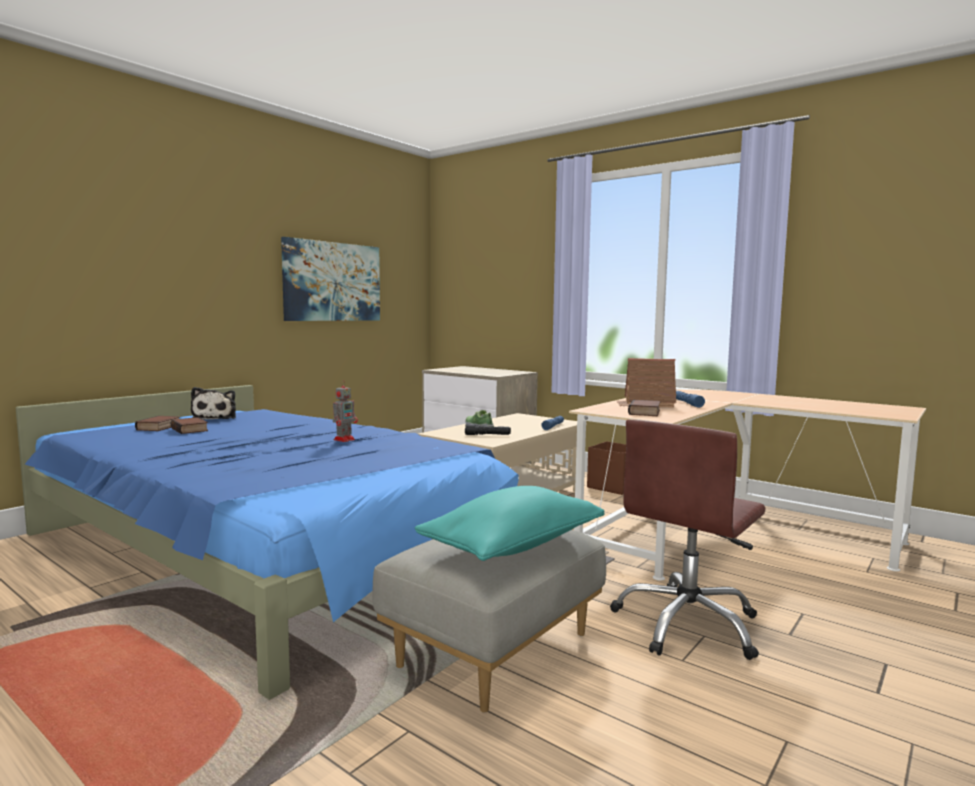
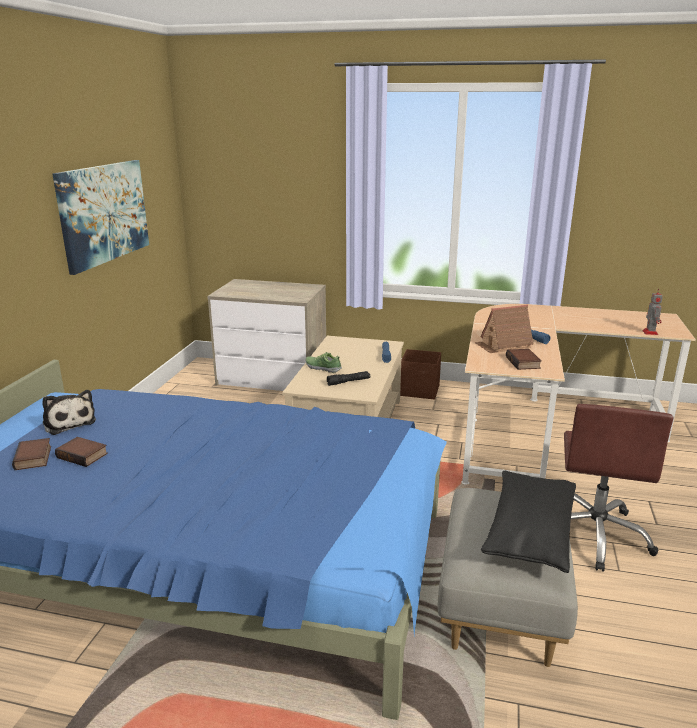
camera: 25 degrees left, 15 degrees up
toy robot [333,381,358,442] -> toy robot moved to [643,291,663,335]
turquoise pillow [415,486,605,561] -> black pillow [481,470,576,573]

